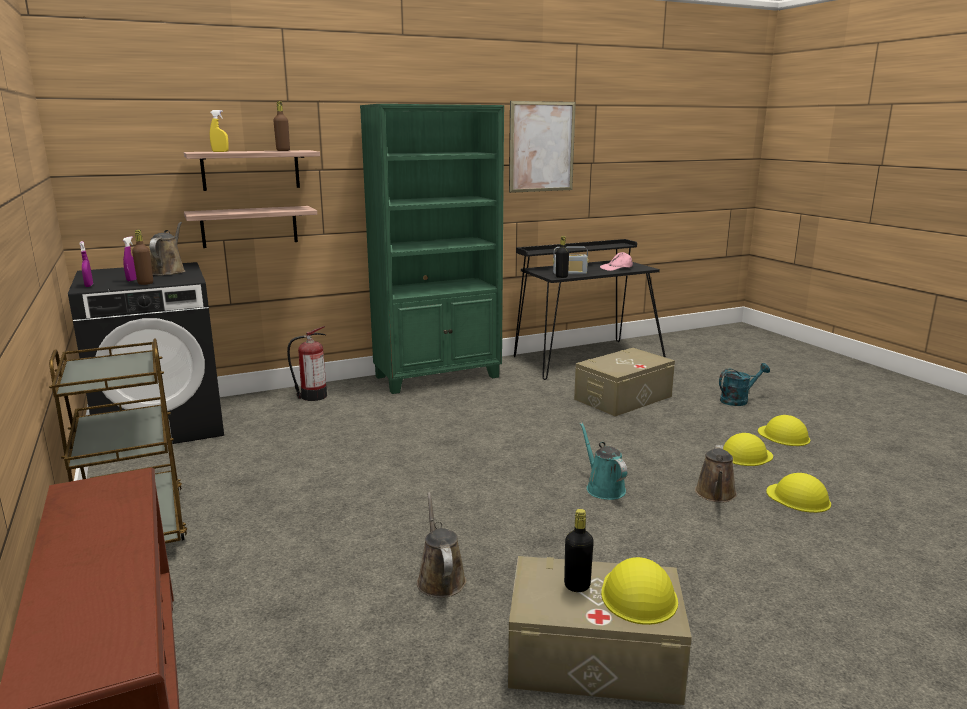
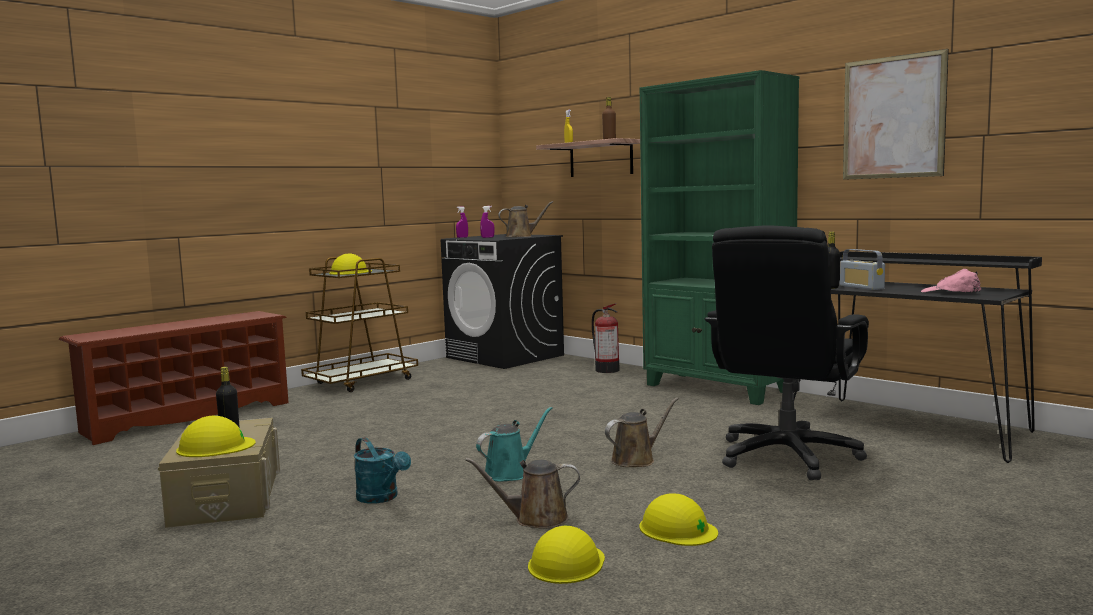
camera: 70 degrees right, 10 degrees down
brown bottle [132,230,153,285] -> none
shelf [184,206,317,248] -> none
brown watering can [417,492,466,598] -> brown watering can moved to [605,397,679,467]
beige storage box [574,348,675,416] -> black office chair [705,225,869,480]
turquoise watering can [719,363,770,406] -> turquoise watering can moved to [354,437,411,504]
yellow hard hat [758,415,810,446] -> yellow hard hat moved to [329,253,372,275]

